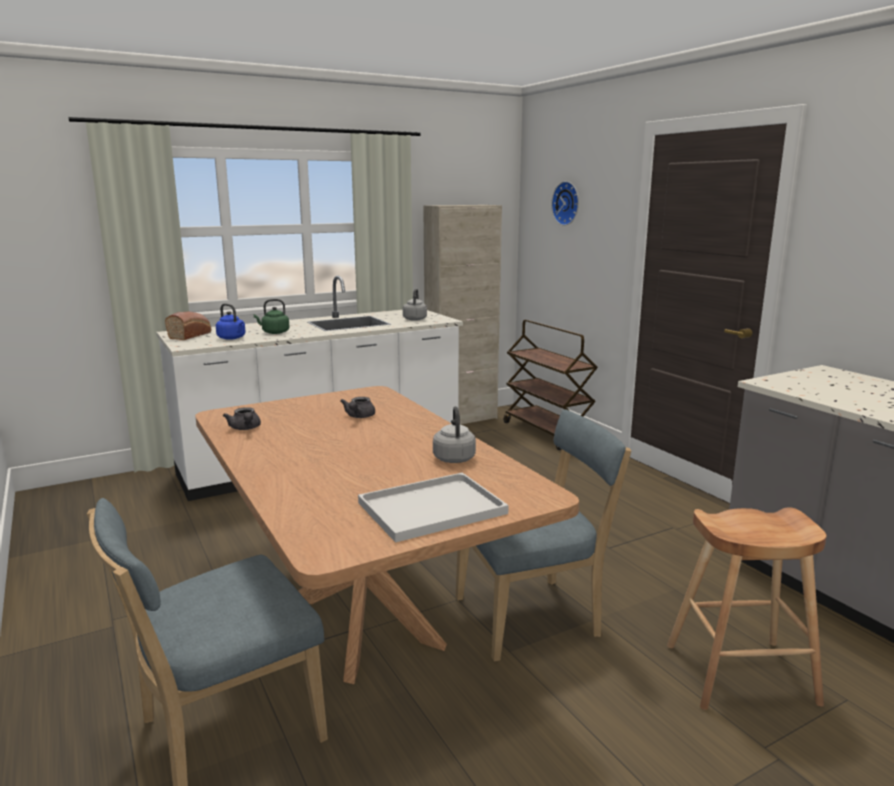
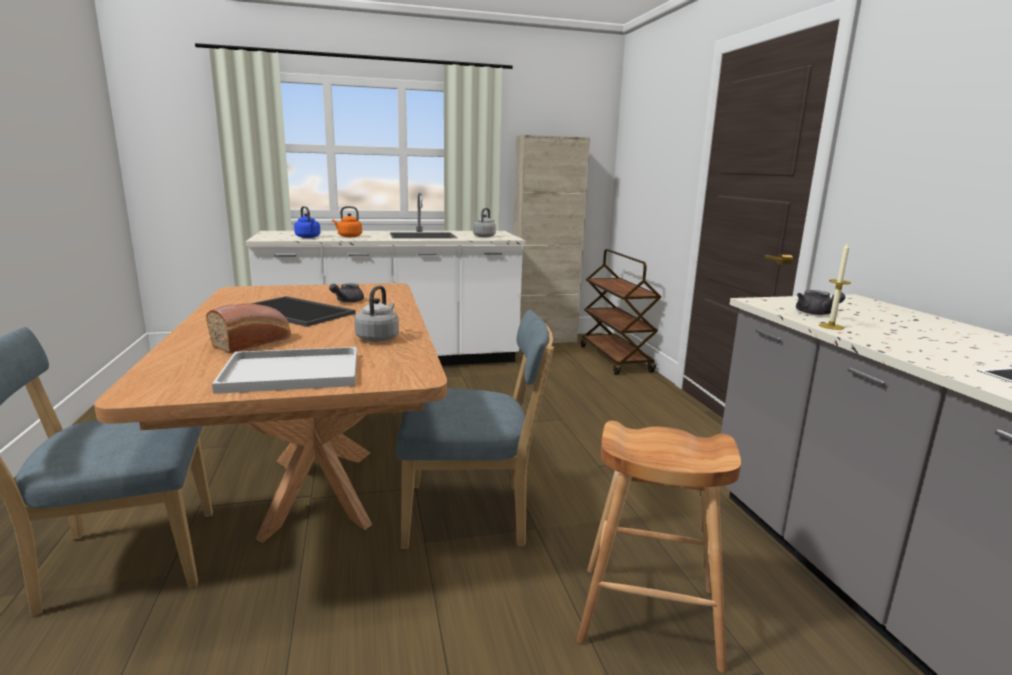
camera: 15 degrees right, 0 degrees up
bread [165,312,212,340] -> bread moved to [206,304,291,353]
grey teapot [223,407,261,430] -> grey teapot moved to [796,290,845,315]
green kettle [253,299,290,334] -> orange kettle [332,206,362,237]
wall clock [551,181,579,226] -> none
none -> tray [250,296,356,327]
none -> candle [819,242,851,330]

